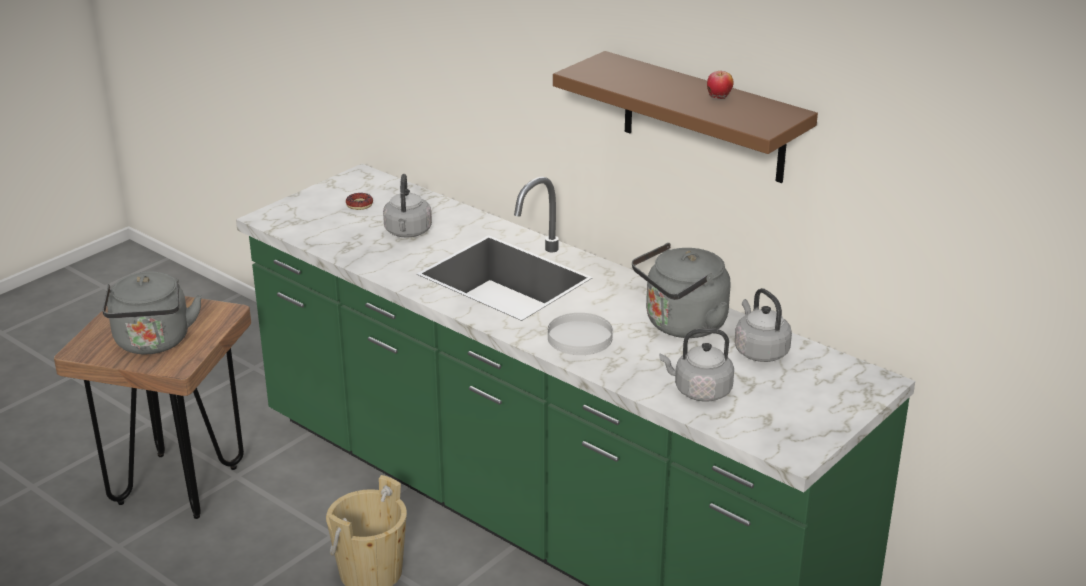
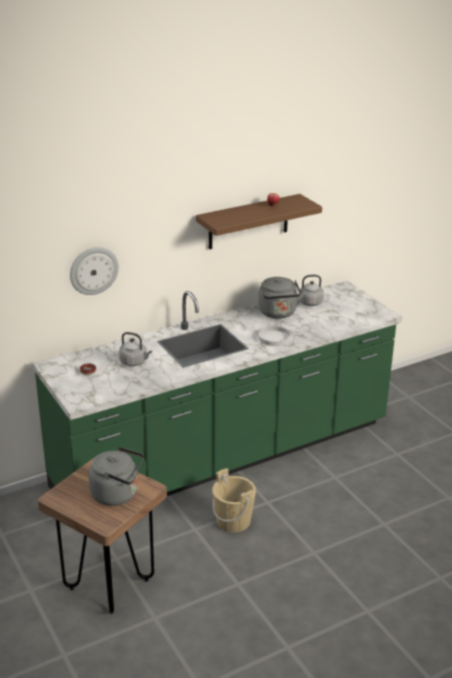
camera: 70 degrees left, 0 degrees up
grey kettle [659,328,734,402] -> none
none -> wall clock [70,247,119,295]

